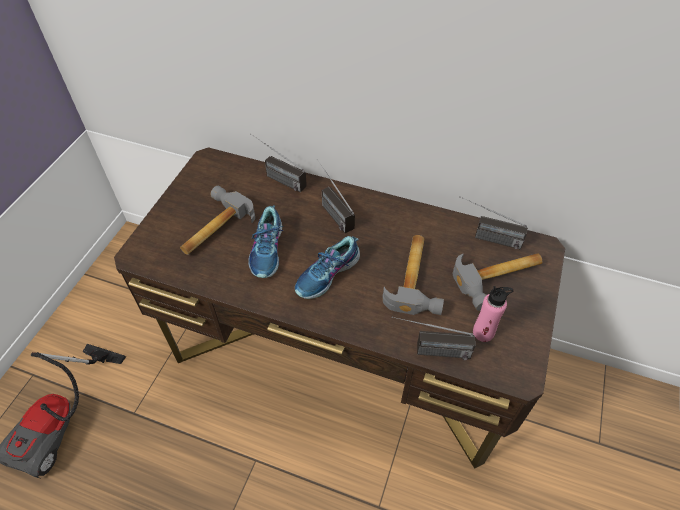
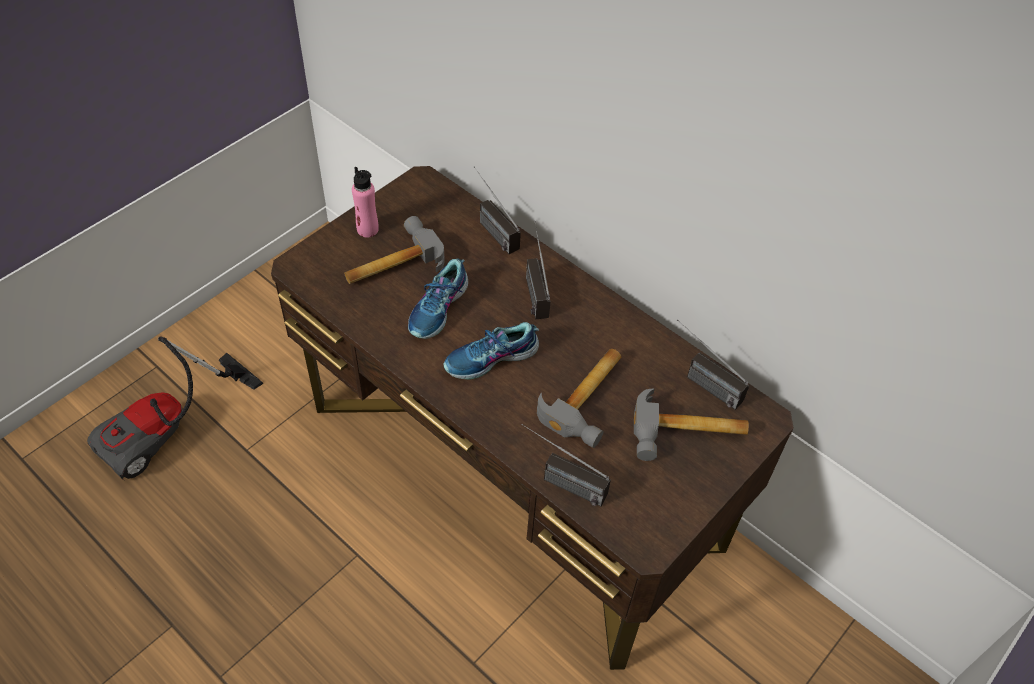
camera: 20 degrees right, 0 degrees up
pink bottle [473,286,513,342] -> pink bottle moved to [352,167,379,237]

